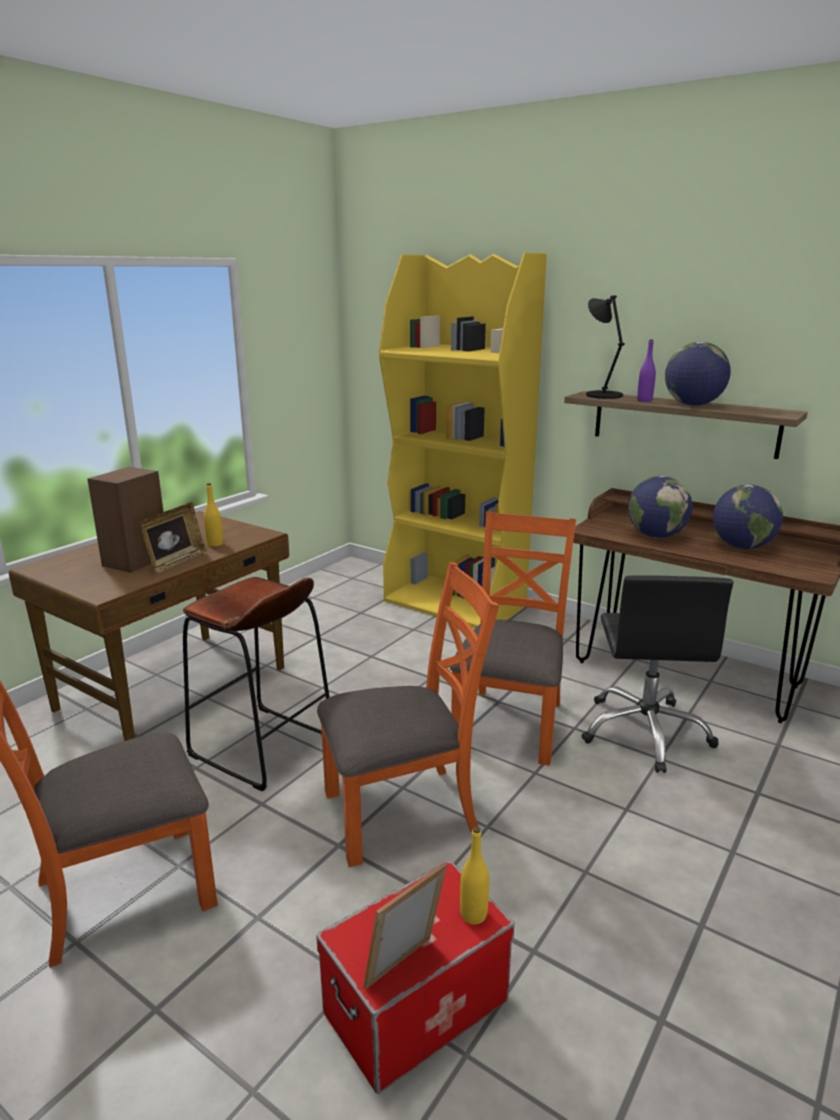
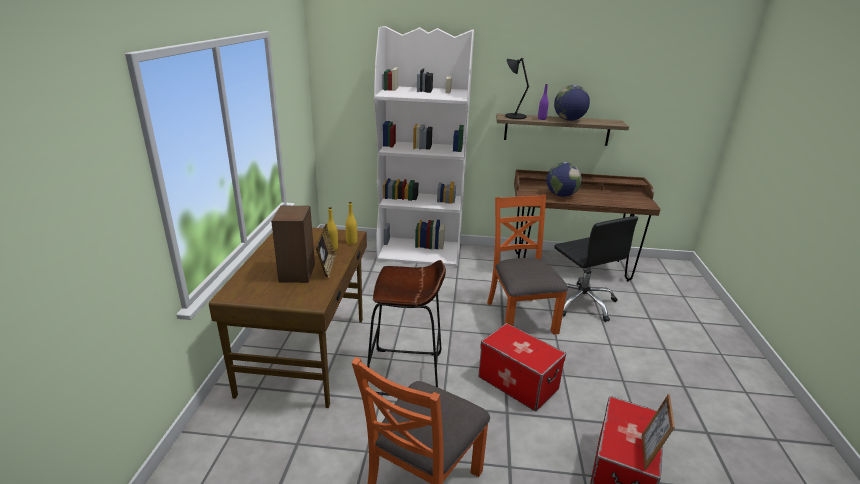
camera: 30 degrees left, 5 degrees up
orange chair [317,562,499,867] -> storage box [478,323,566,412]
yellow bookcase [379,253,547,628] -> white bookcase [374,26,474,266]
yellow bottle [460,827,489,925] -> yellow bottle moved to [345,202,357,245]
globe [713,485,783,549] -> none

